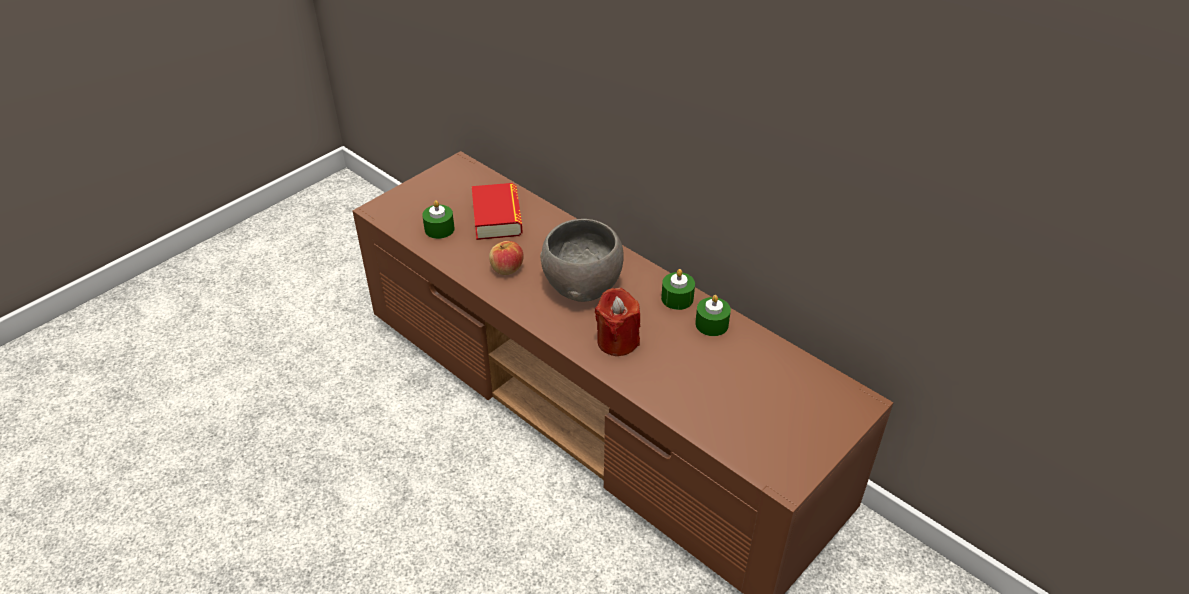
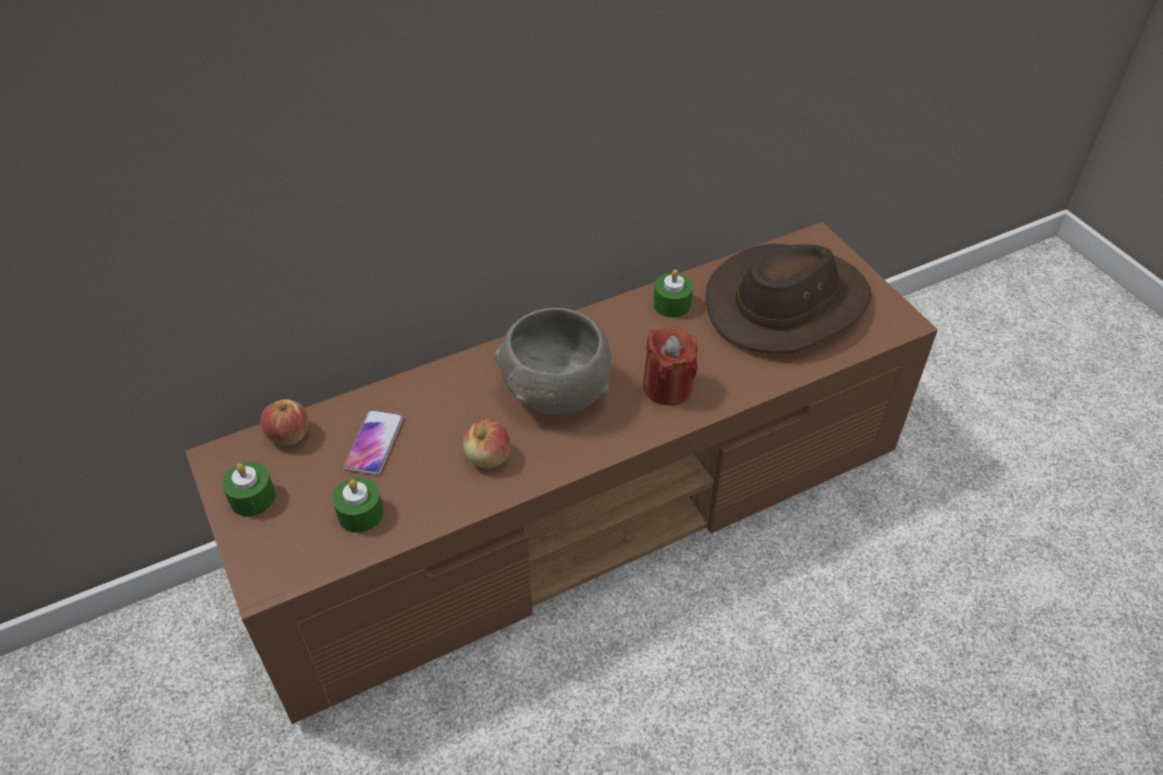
camera: 70 degrees left, 5 degrees up
book [472,183,523,240] -> phone [344,410,403,475]
green candle [661,269,695,310] -> green candle moved to [222,462,276,516]
none -> apple [260,399,309,445]
none -> brown hat [706,244,871,353]

